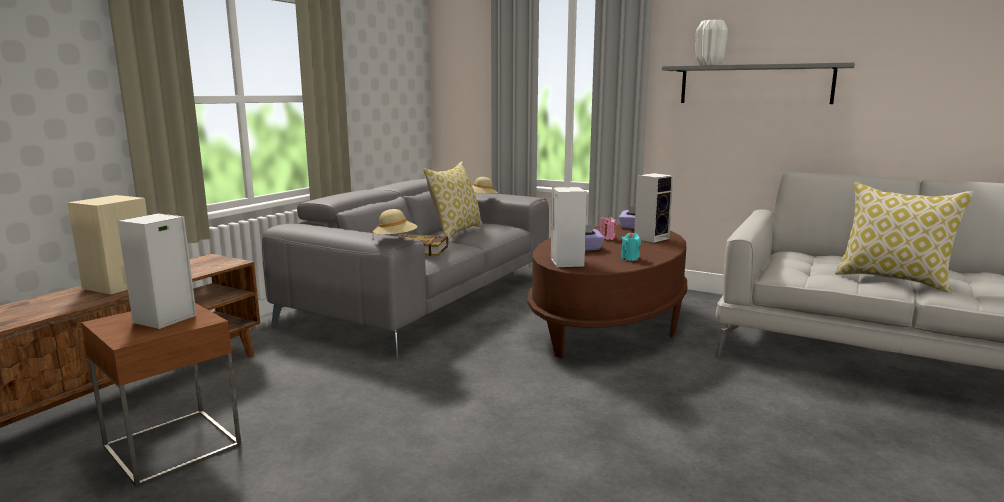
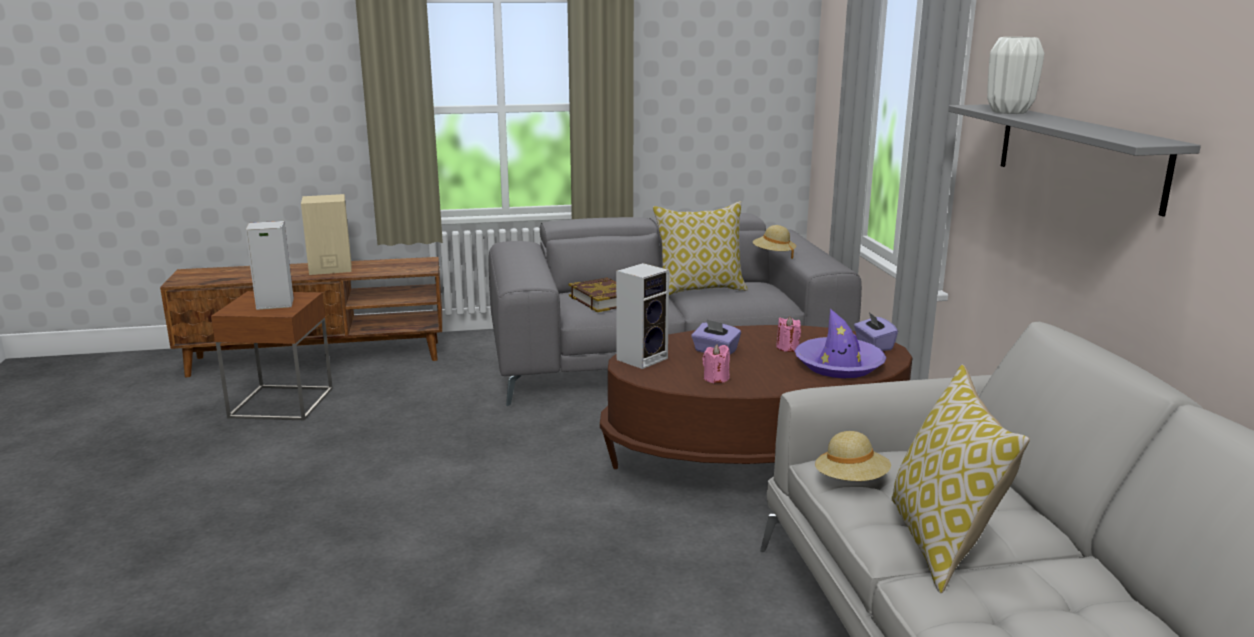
camera: 50 degrees right, 5 degrees up
beige hat [373,209,417,235] -> beige hat moved to [815,431,891,481]
turquoise candle [621,232,641,261] -> pink candle [702,344,730,383]
speaker [634,173,674,243] -> purple hat [795,309,887,378]

